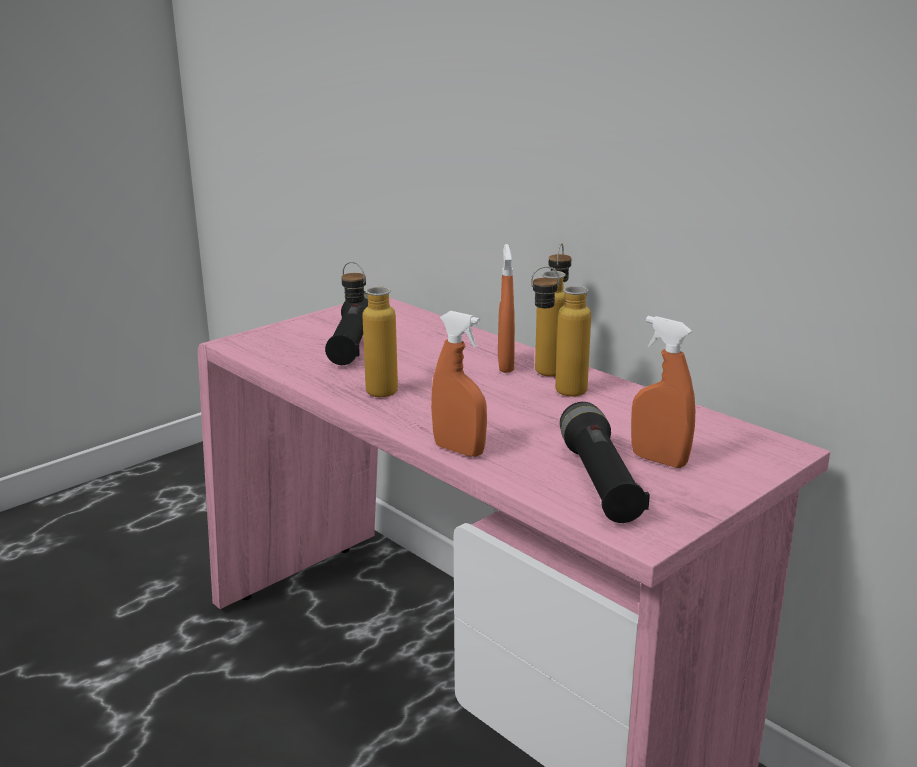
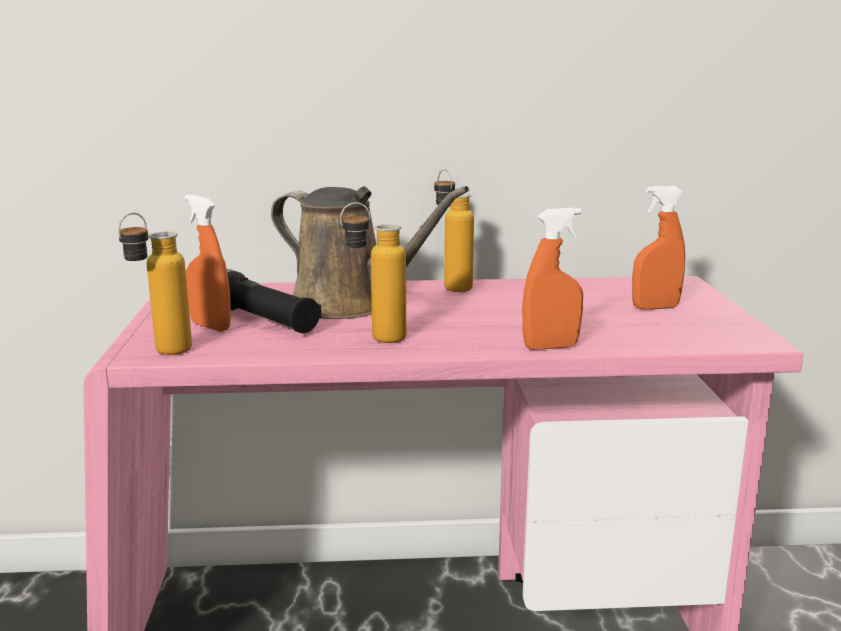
camera: 50 degrees left, 5 degrees down
orange spray bottle [498,244,515,373] -> orange spray bottle moved to [185,195,231,332]
bottle [531,266,591,397] -> bottle moved to [118,213,192,355]
black flashlight [560,402,650,523] -> none
none -> brown watering can [271,186,469,319]

